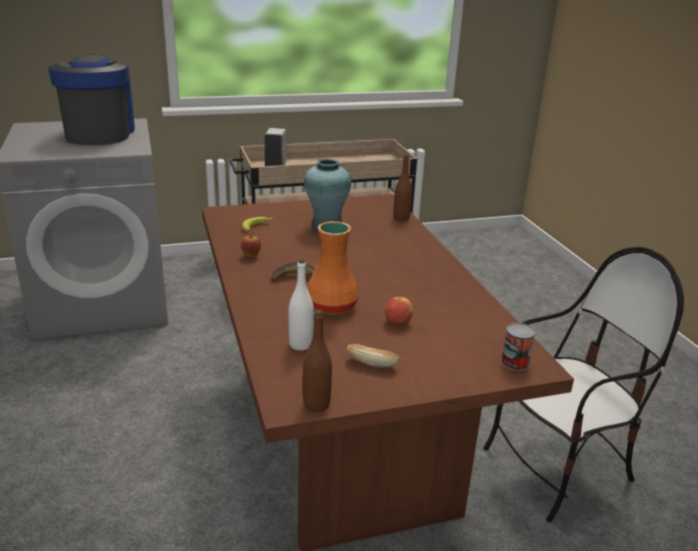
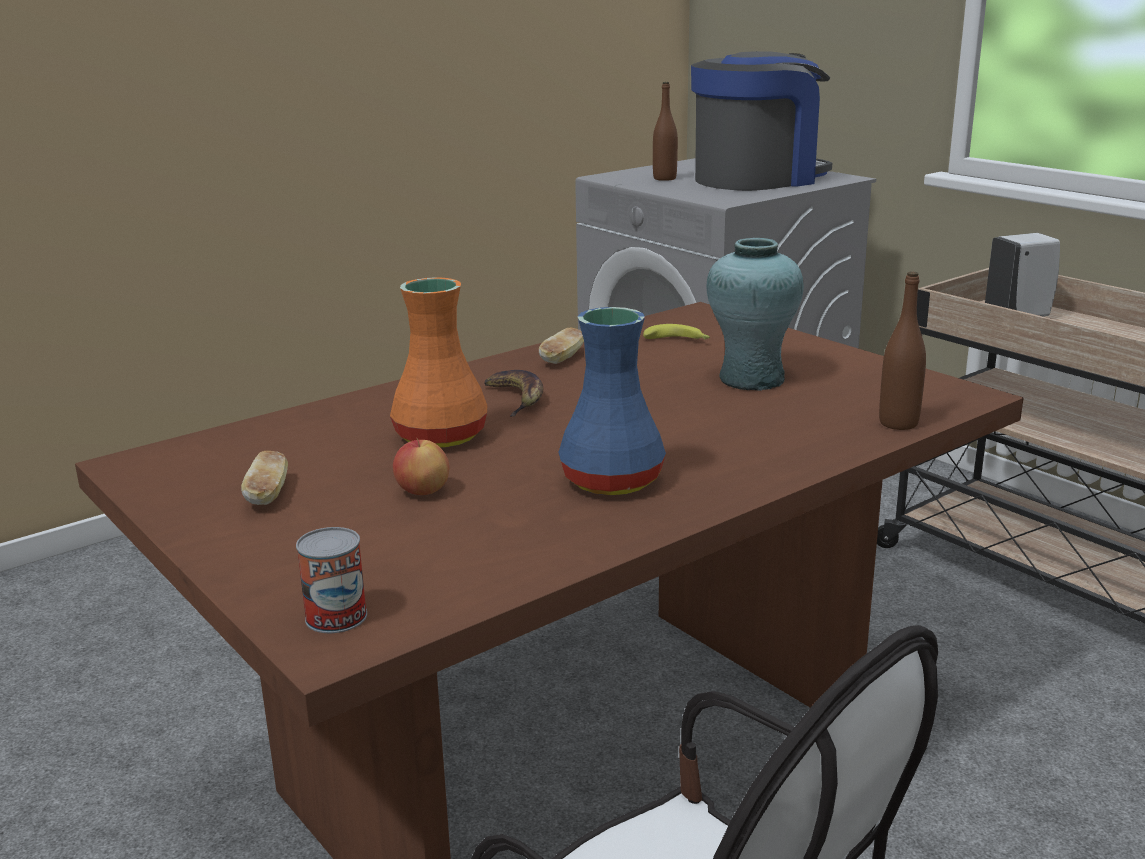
camera: 70 degrees right, 5 degrees down
apple [241,233,261,258] -> bread [539,328,584,364]
white bottle [288,259,314,351] -> none
brown bottle [303,310,332,412] -> brown bottle moved to [653,82,678,181]
none -> blue vase [558,307,666,495]

